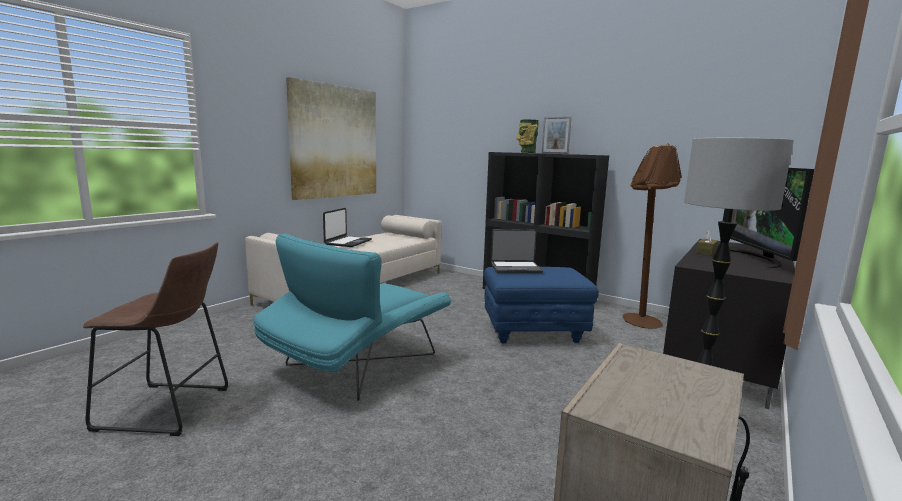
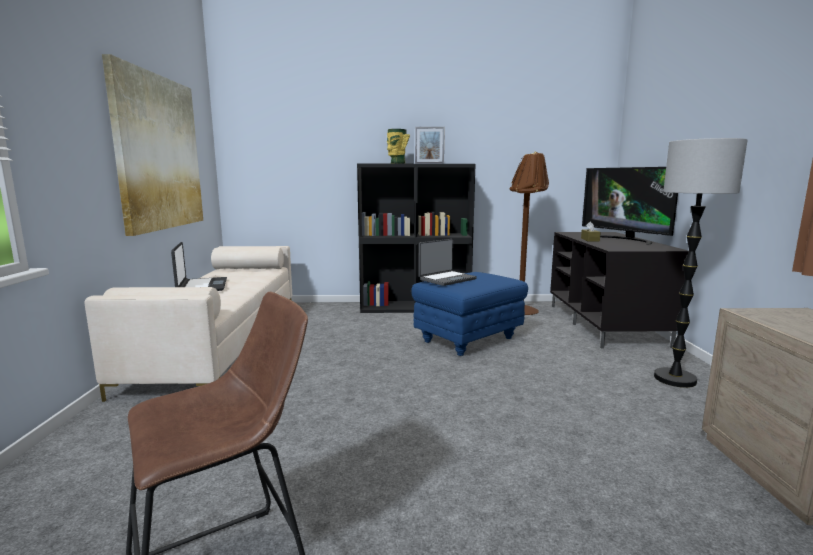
camera: 35 degrees left, 0 degrees up
turquoise armchair [253,233,452,401] -> none

